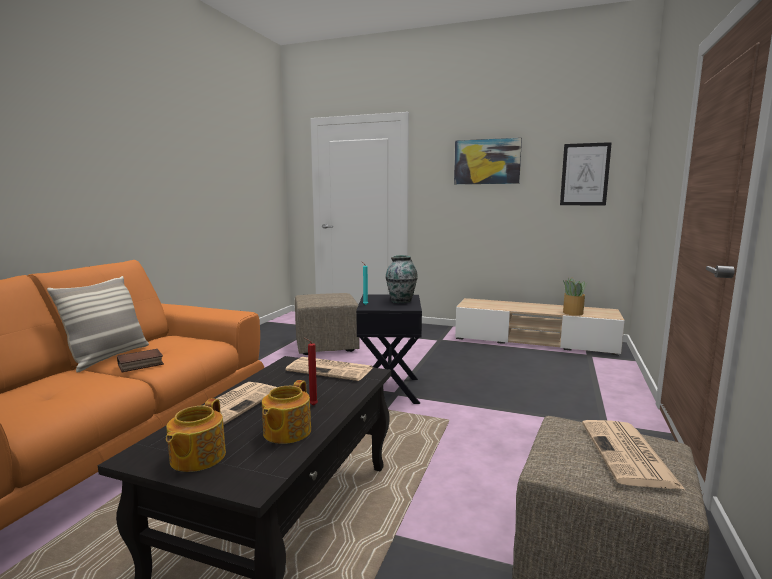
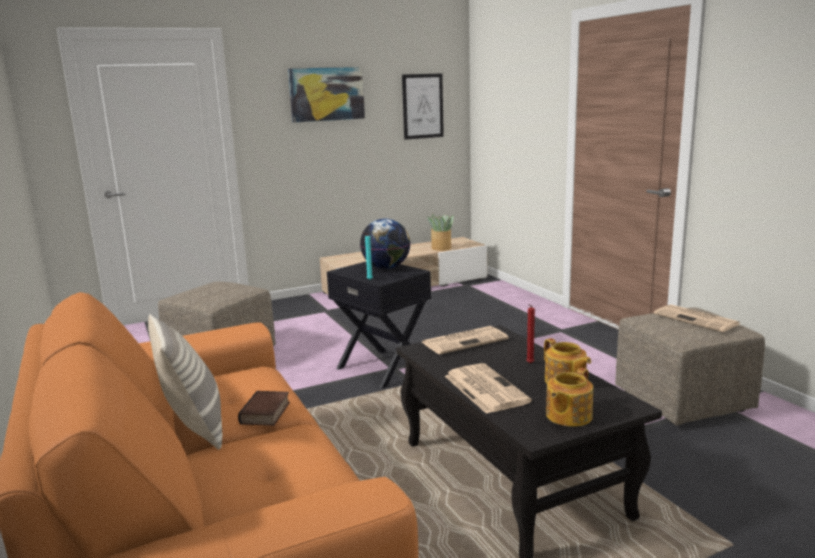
camera: 45 degrees left, 5 degrees up
teapot [166,398,226,472] -> teapot turned 75 degrees clockwise [546,368,593,427]
vase [386,255,418,303] -> globe [360,218,410,269]

